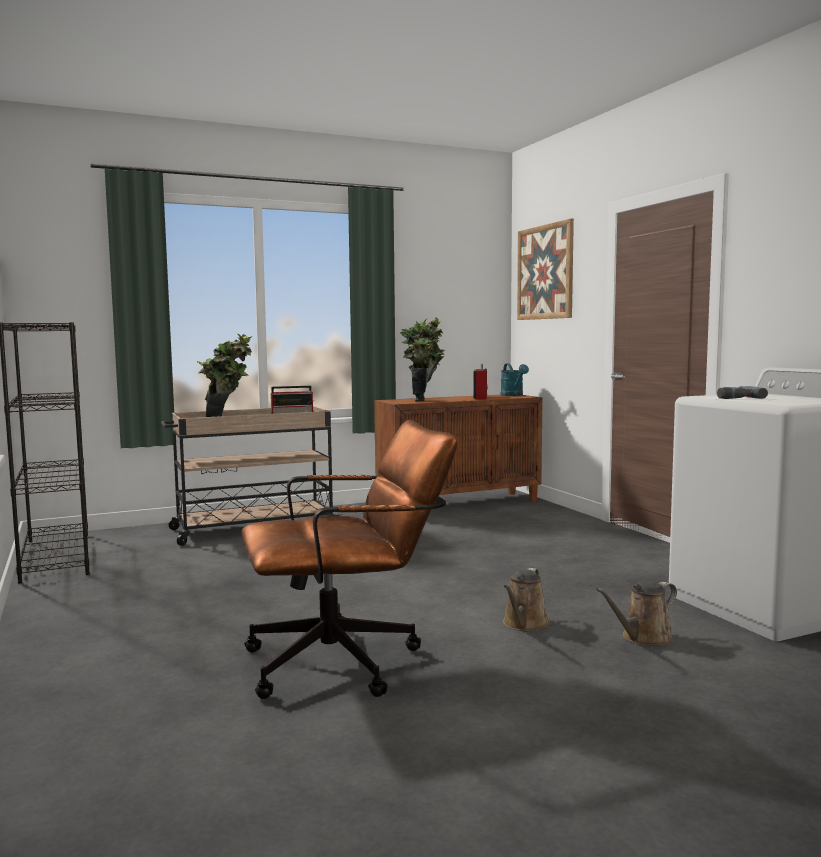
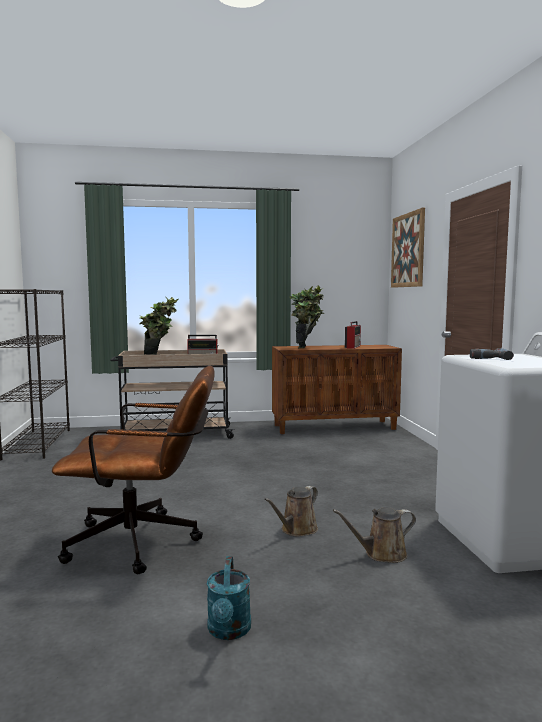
camera: 15 degrees right, 0 degrees up
turquoise watering can [501,364,529,396] -> turquoise watering can moved to [207,556,251,640]

